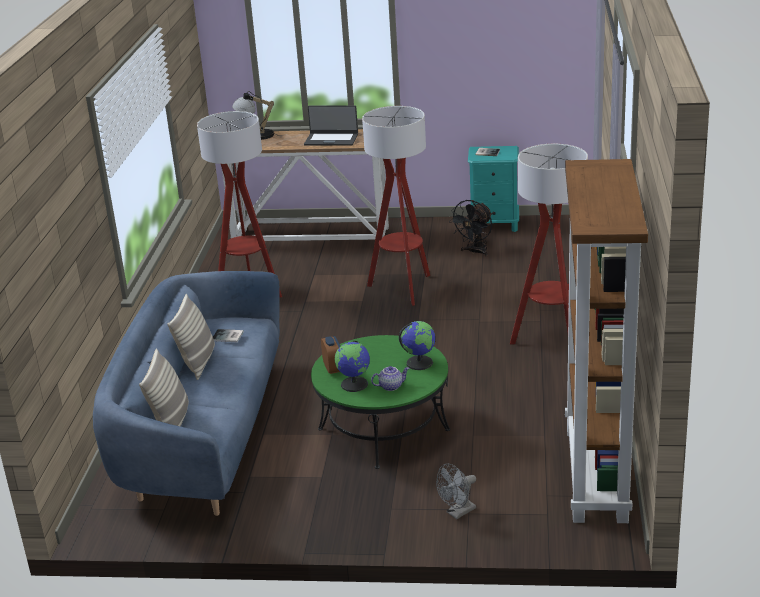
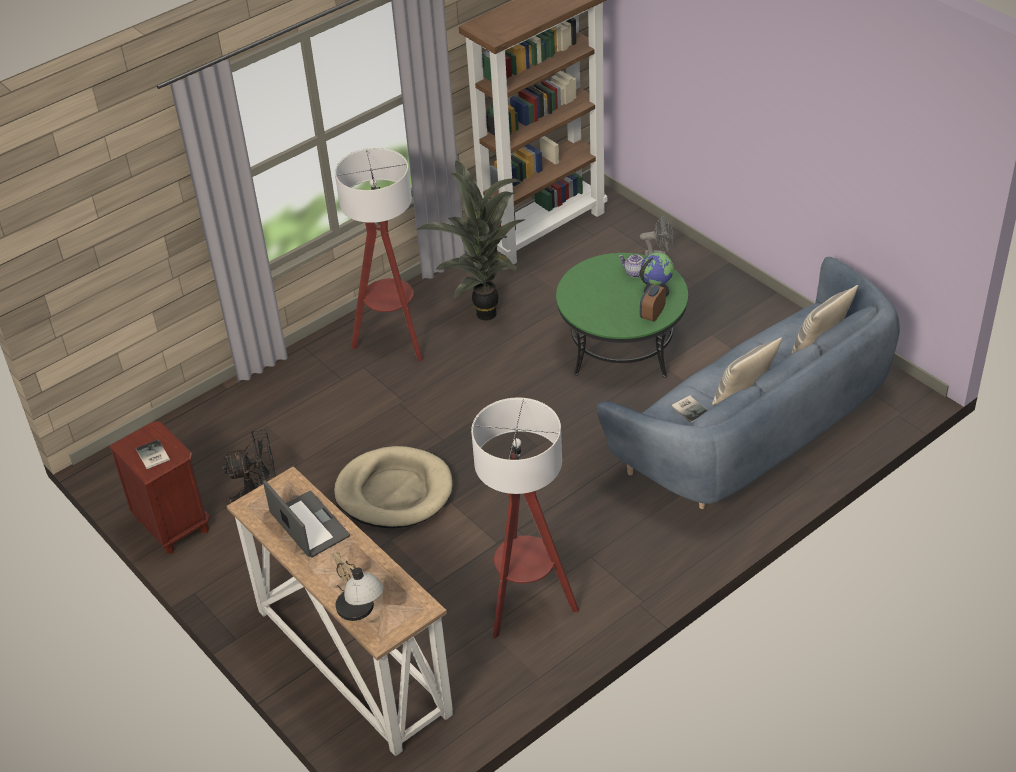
camera: 135 degrees left, 15 degrees up
floor lamp [362,106,430,306] -> beige dog bed [334,446,453,528]
globe [399,321,435,370] -> none
turquoise nightstand [468,146,519,232] -> brown nightstand [109,421,209,554]
none -> potted plant [416,160,526,320]

